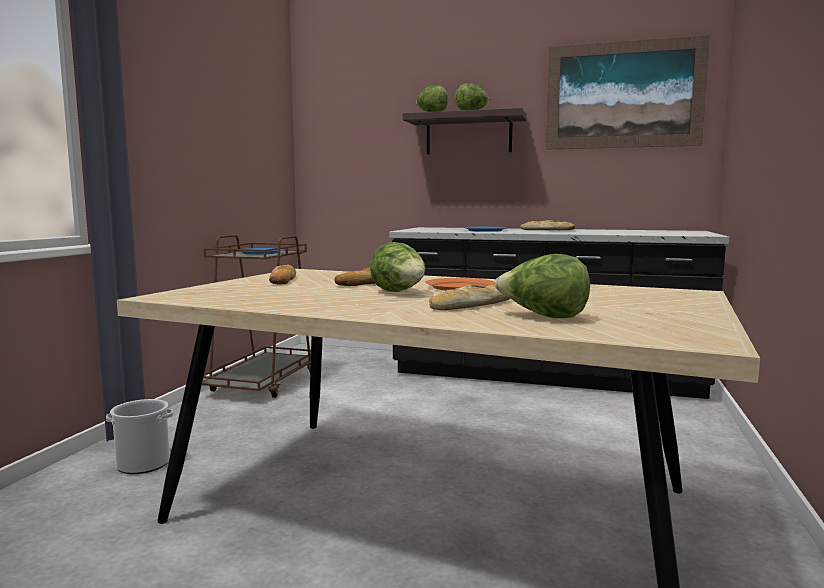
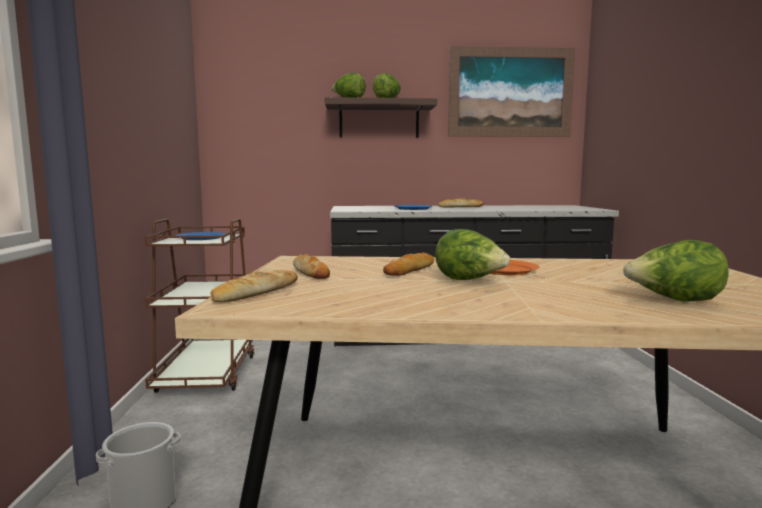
camera: 20 degrees left, 0 degrees up
bread [429,284,511,310] -> bread moved to [210,270,297,302]

